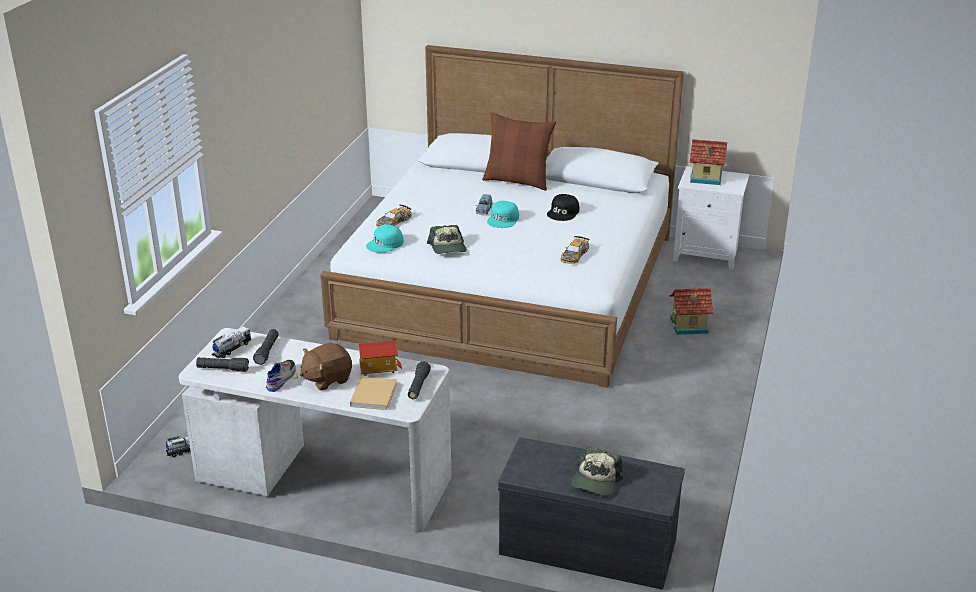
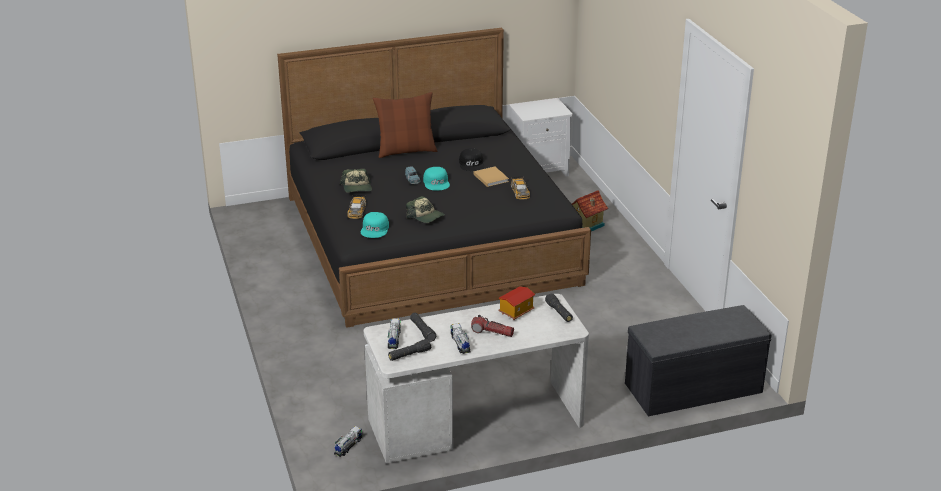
camera: 35 degrees left, 0 degrees up
shoe [266,360,298,392] -> toy truck [450,323,471,354]
brown plush toy [300,342,352,391] -> flashlight [471,315,514,337]
white bed [320,45,684,388] -> black bed [277,28,591,328]
beige book [350,376,397,410] -> beige book moved to [474,167,509,187]
cap [572,447,623,496] -> cap moved to [340,169,372,193]
toy house [690,139,727,185] -> none

